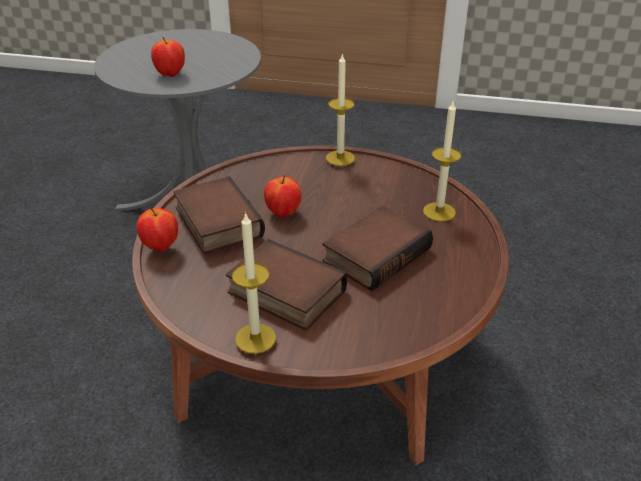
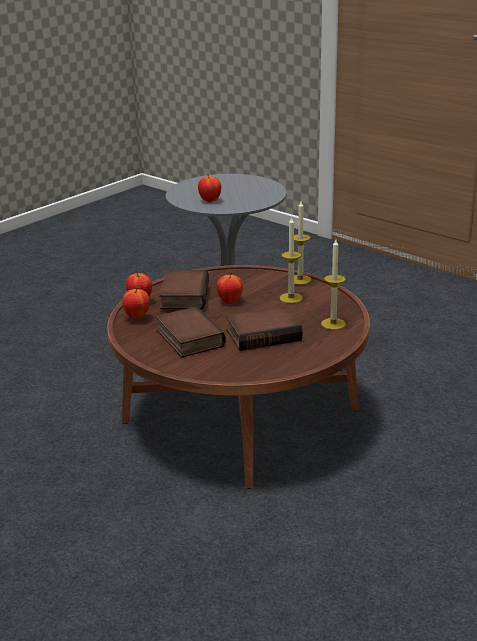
camera: 30 degrees right, 10 degrees down
candle [232,212,276,354] -> candle moved to [280,216,303,303]
none -> apple [122,288,150,319]

